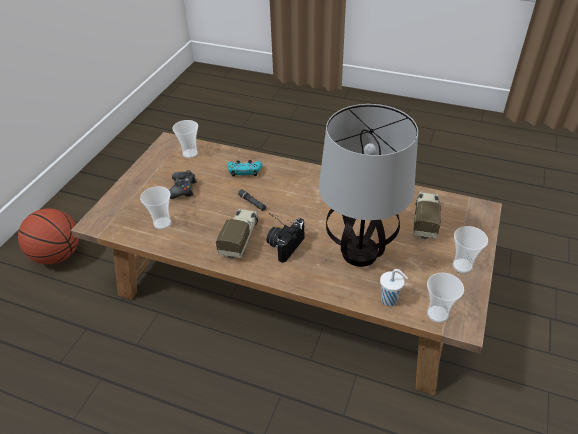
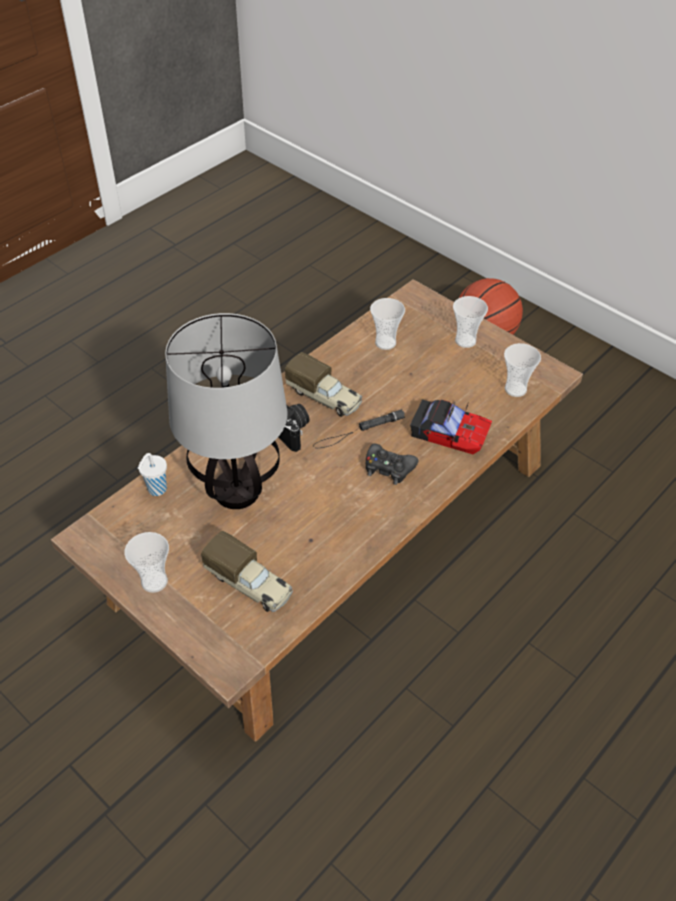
camera: 110 degrees right, 5 degrees up
black game controller [169,170,197,199] -> black game controller moved to [366,443,419,485]
turquoise game controller [227,160,262,177] -> toy car [410,400,492,454]
cup [427,273,464,323] -> cup moved to [453,296,488,348]

